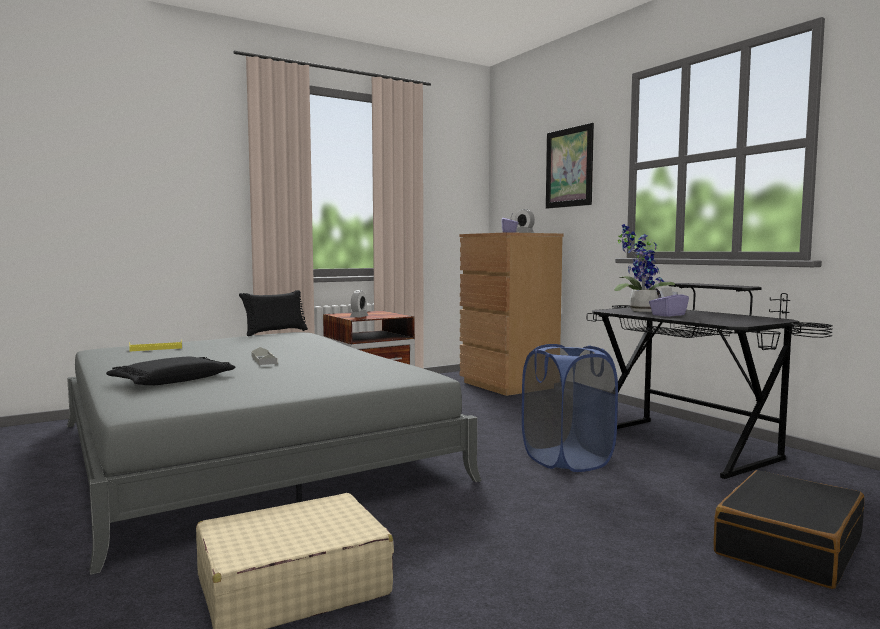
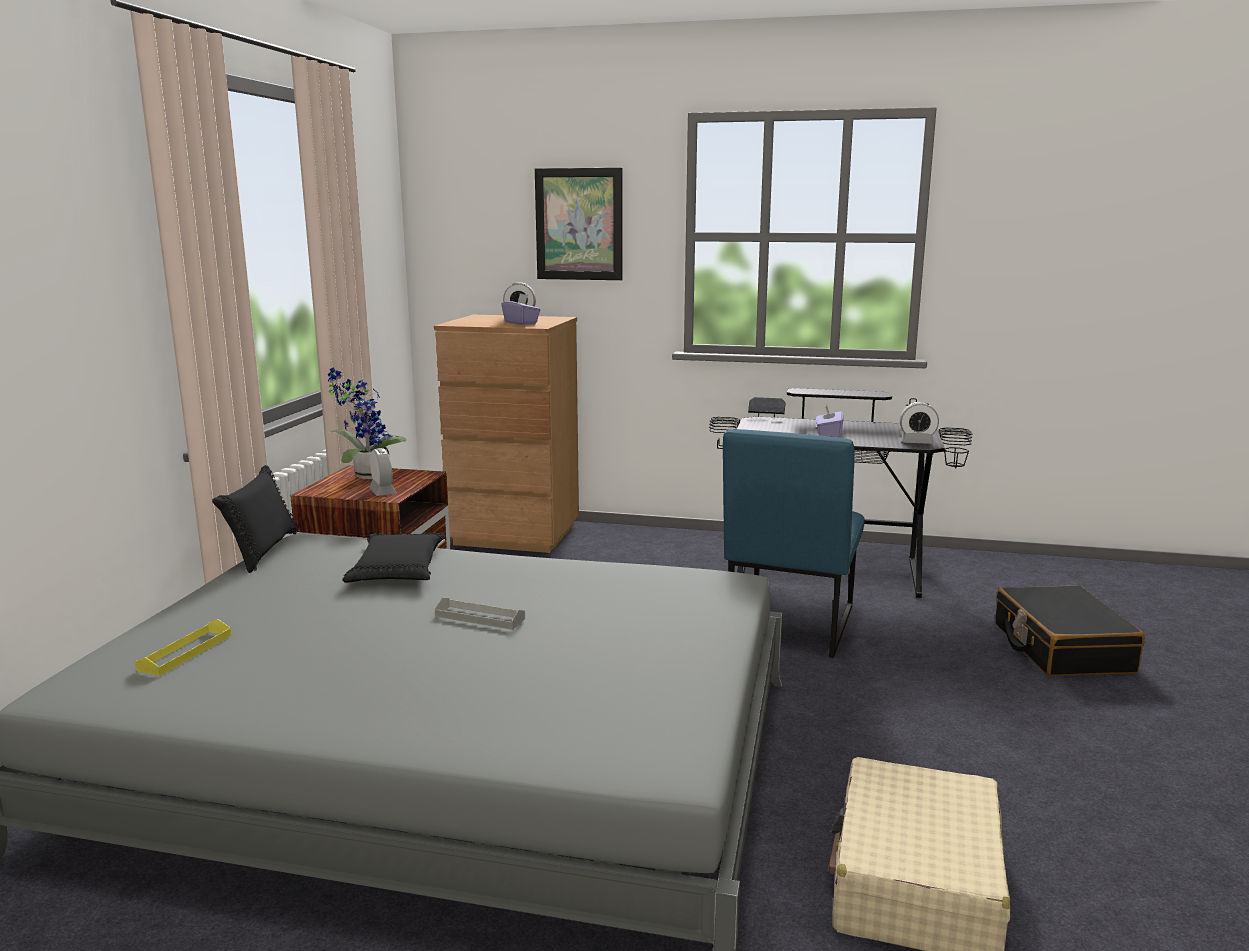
camera: 45 degrees left, 10 degrees up
black pillow [106,357,235,385] -> black pillow moved to [342,532,445,583]
blue laundry basket [522,344,618,472] -> blue chair [723,429,865,658]
potted plant [614,224,675,312] -> potted plant moved to [328,368,407,479]
none -> alarm clock [900,402,939,444]

